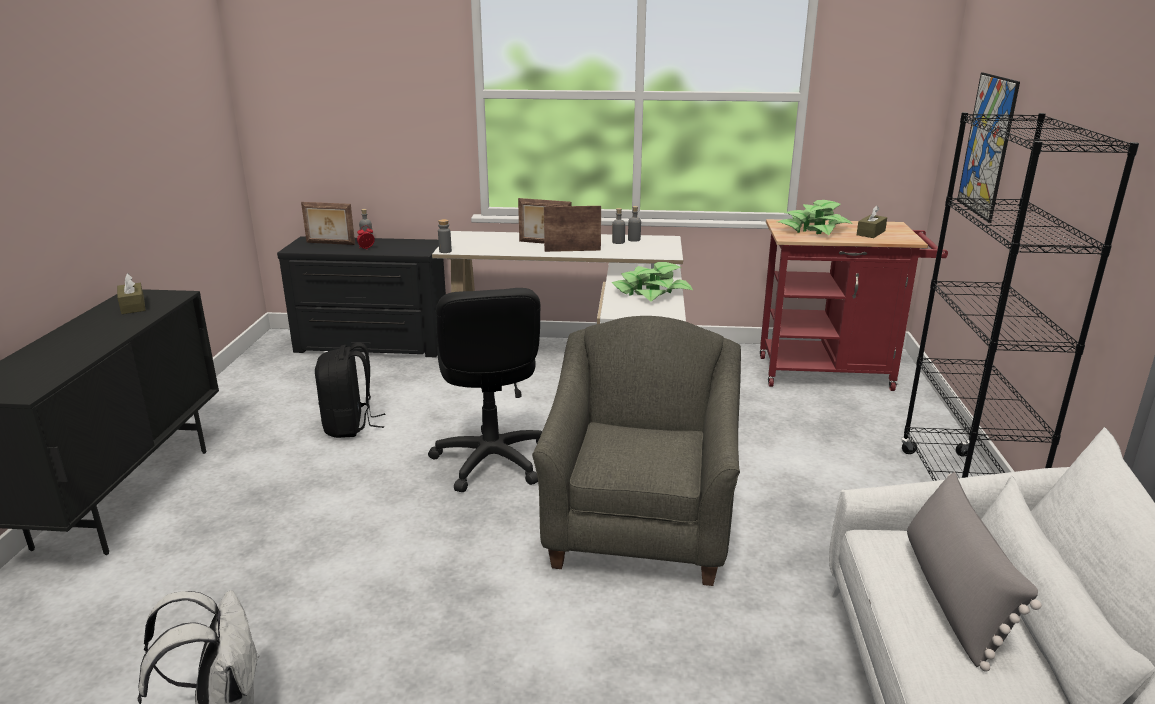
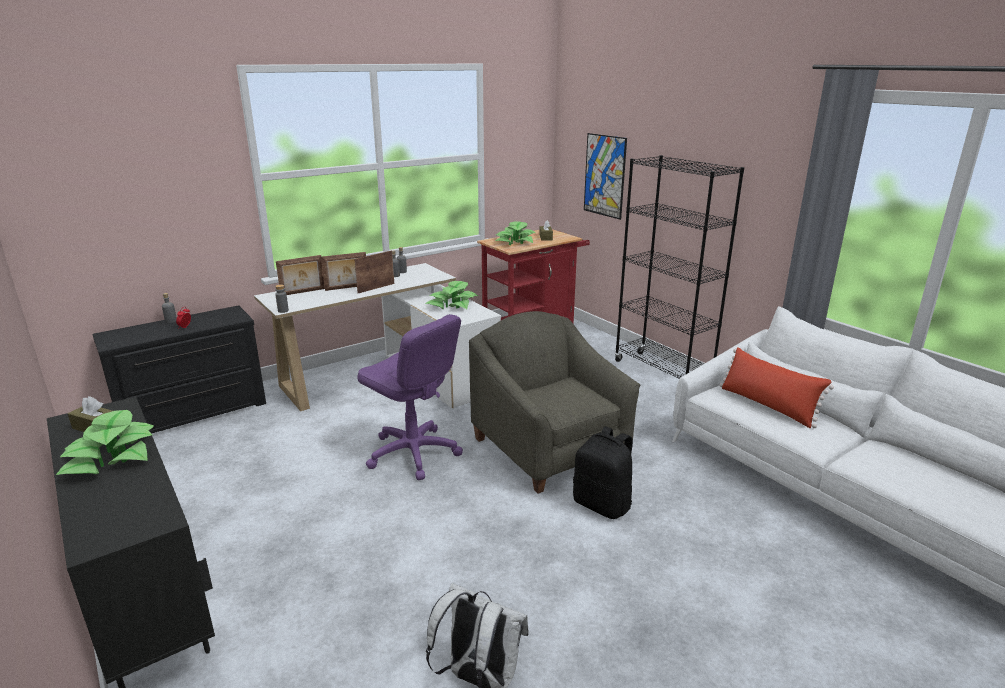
camera: 40 degrees left, 0 degrees up
picture frame [301,202,355,245] -> picture frame moved to [276,255,325,295]
black backpack [315,343,386,438] -> black backpack moved to [573,426,633,519]
black office chair [428,288,542,492] -> purple office chair [357,314,463,480]
grey pillow [907,472,1042,672] -> red pillow [720,347,834,428]
none -> potted plant [56,410,154,475]

